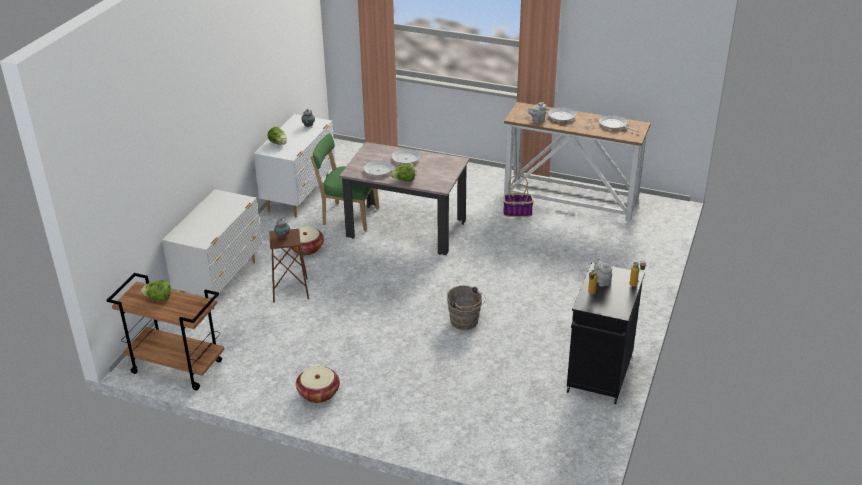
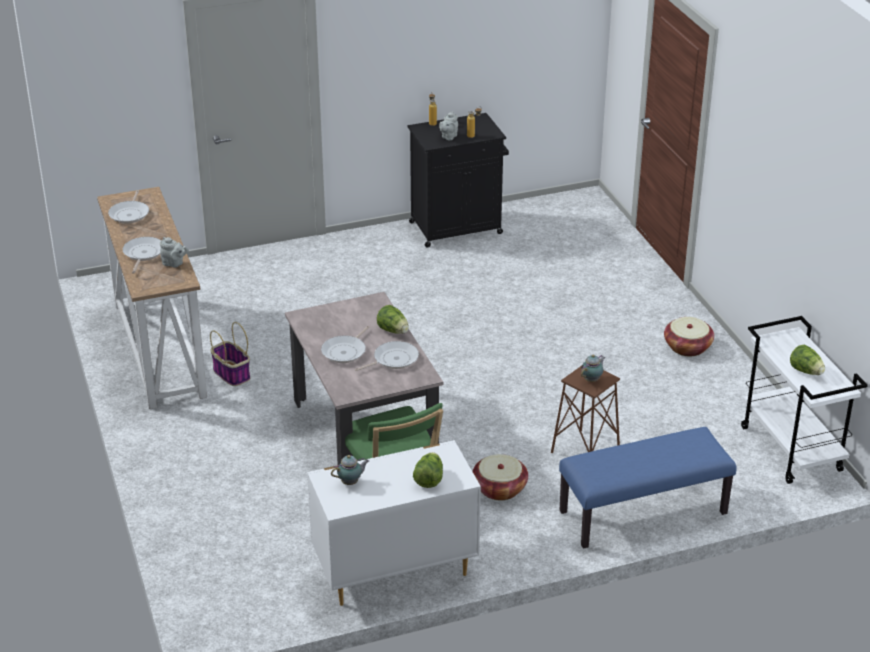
camera: 130 degrees left, 0 degrees up
brown cart [107,273,225,390] -> white cart [741,316,868,484]
white dresser [162,189,262,310] -> blue bench [559,427,736,549]
brown bucket [447,286,486,330] -> none

